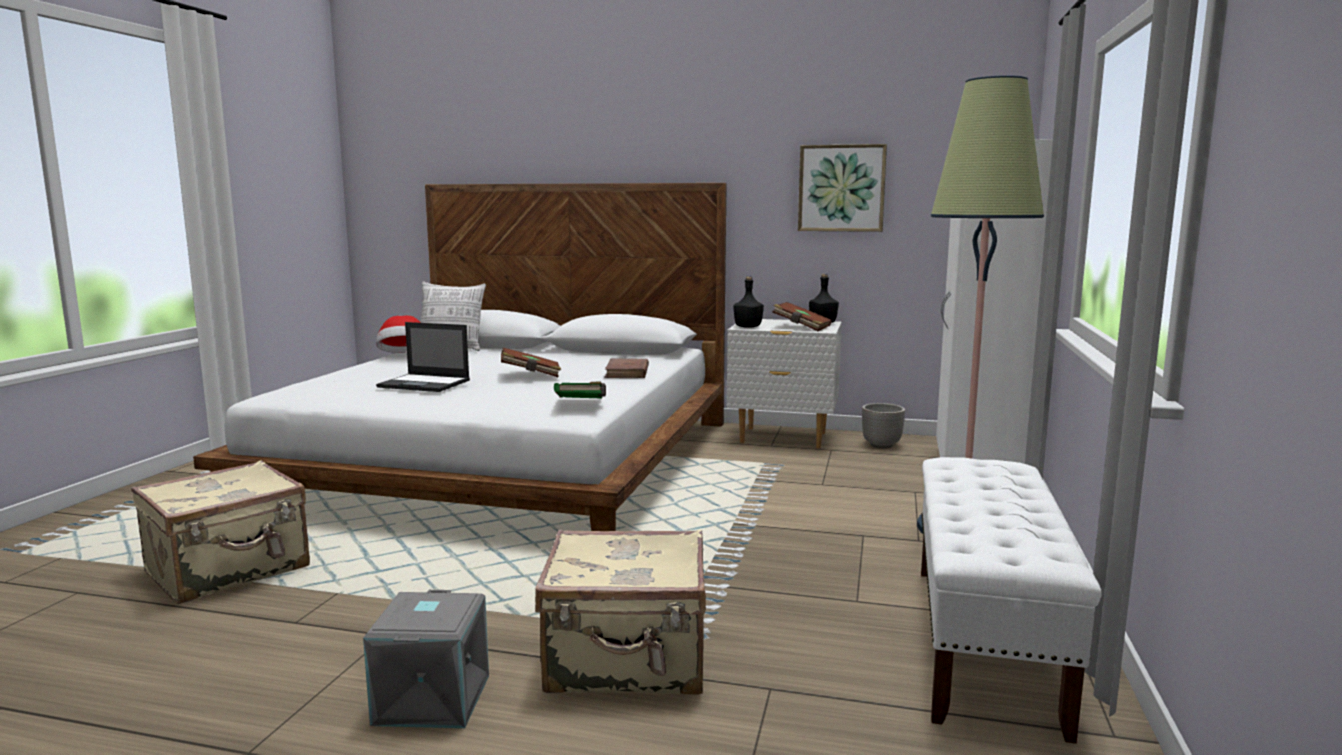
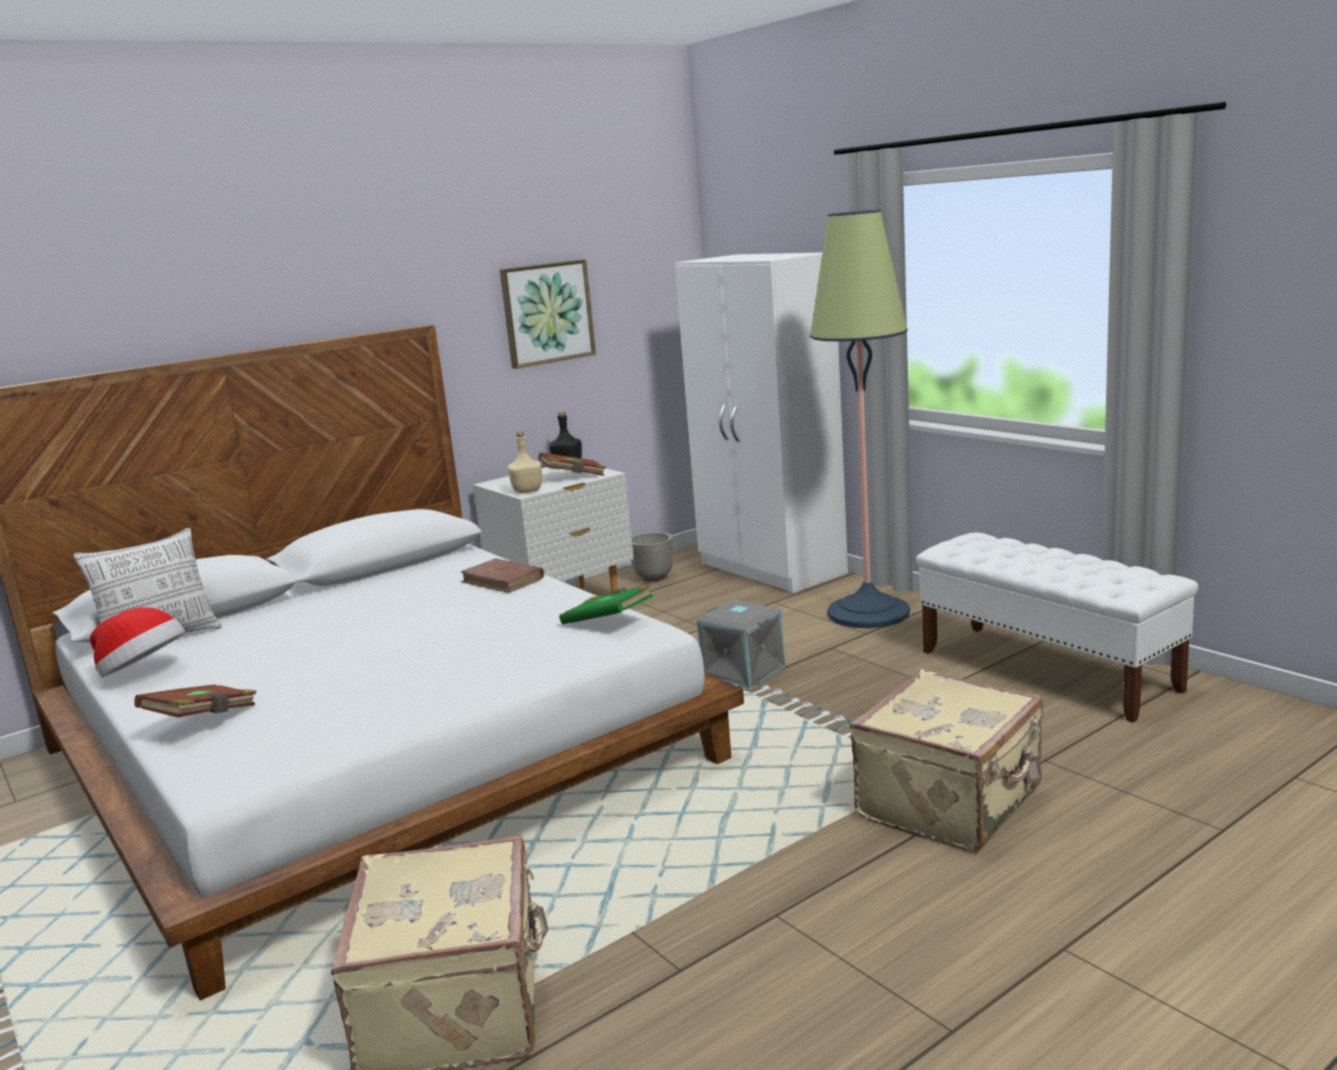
camera: 50 degrees left, 5 degrees up
grey storage box [363,590,489,728] -> grey storage box moved to [697,599,785,688]
laptop [376,322,470,392] -> none
brown book [501,348,561,377] -> brown book moved to [134,685,257,718]
black bottle [734,276,764,328] -> beige bottle [507,431,542,493]

